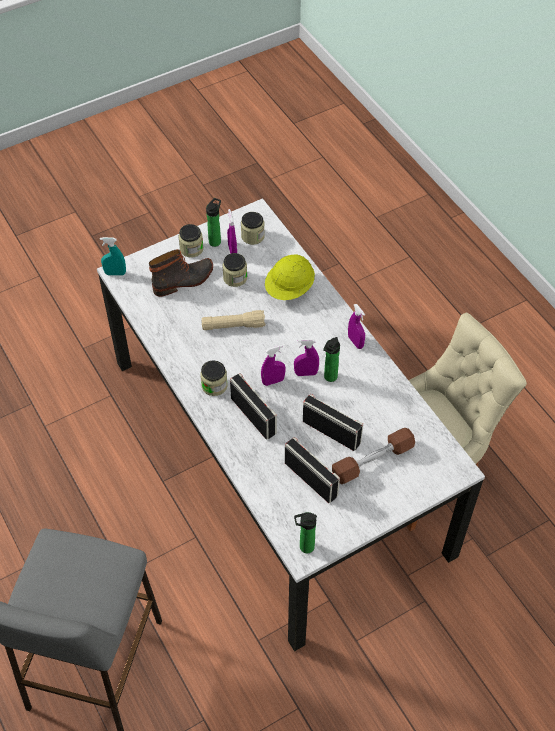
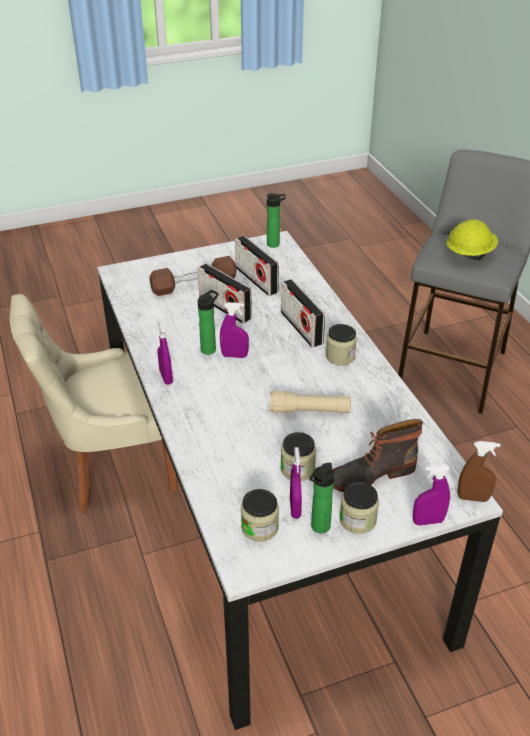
camera: 170 degrees left, 15 degrees down
turquoise spray bottle [100,237,126,275] -> brown spray bottle [458,441,500,502]
purple spray bottle [261,345,285,386] -> purple spray bottle moved to [413,464,450,526]
yellow hard hat [265,254,315,300] -> yellow hard hat moved to [446,219,498,260]

